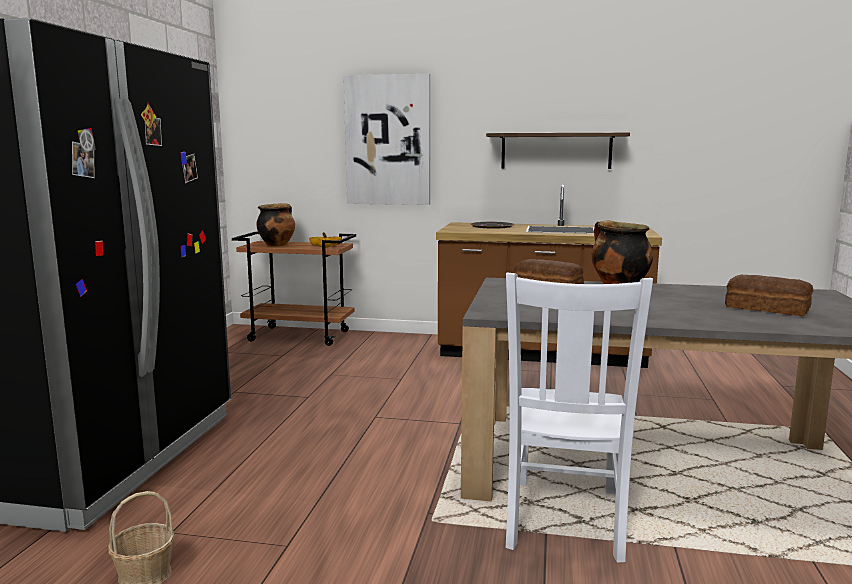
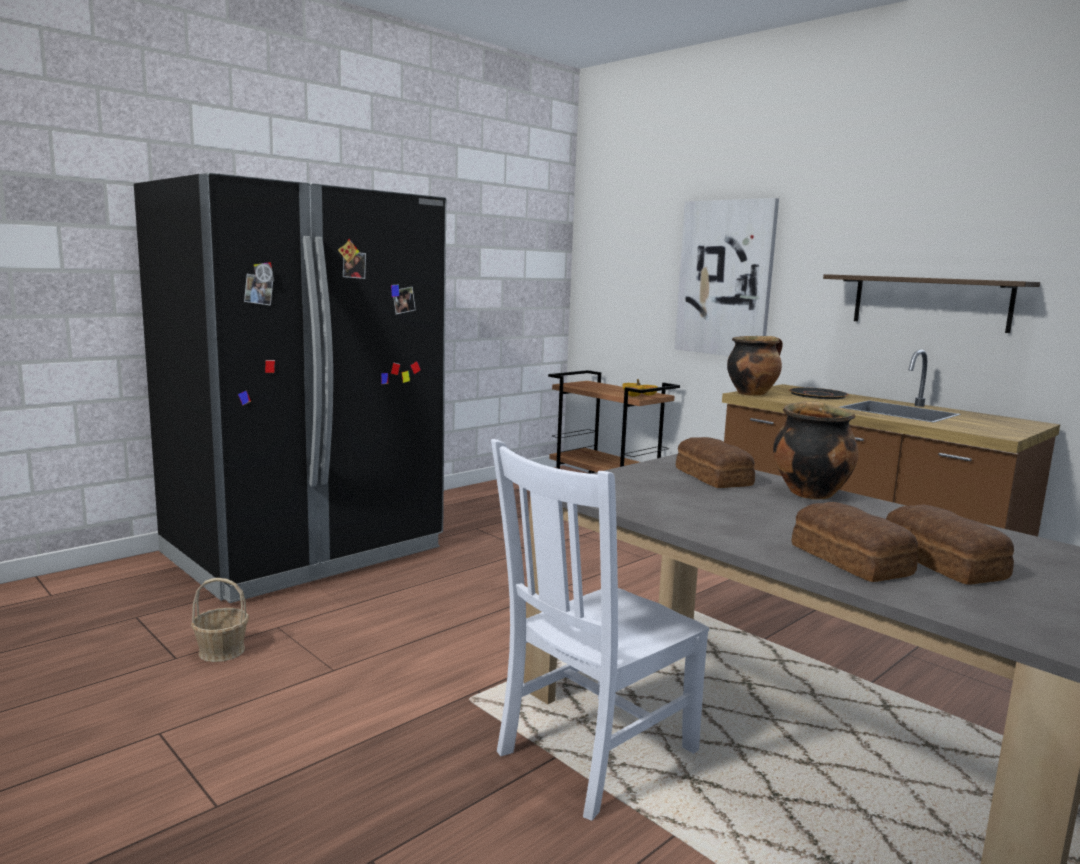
camera: 35 degrees right, 0 degrees up
cooking pot [256,203,295,247] -> cooking pot moved to [727,336,783,396]
none -> bread [791,502,918,582]

